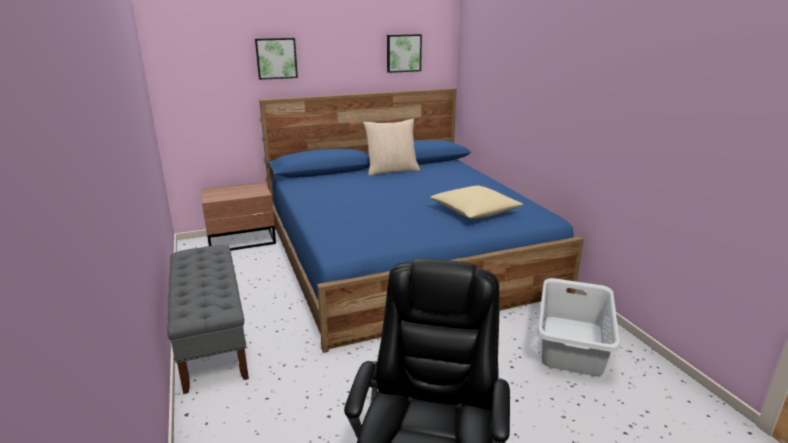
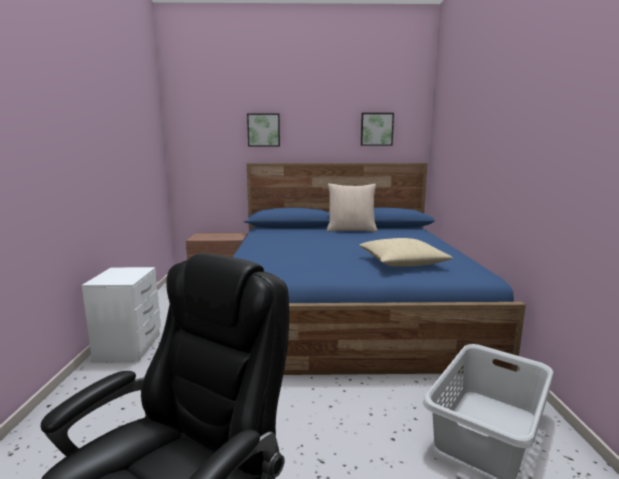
camera: 20 degrees right, 10 degrees down
grey bench [167,245,249,394] -> white nightstand [82,267,161,361]

